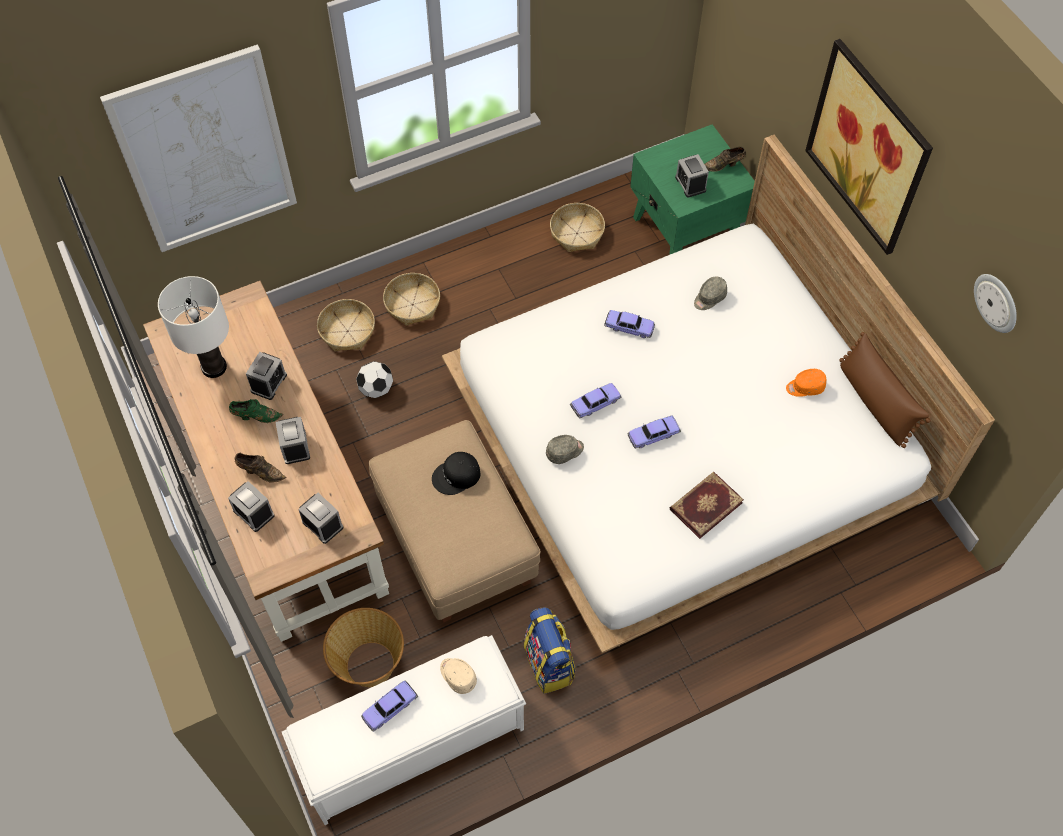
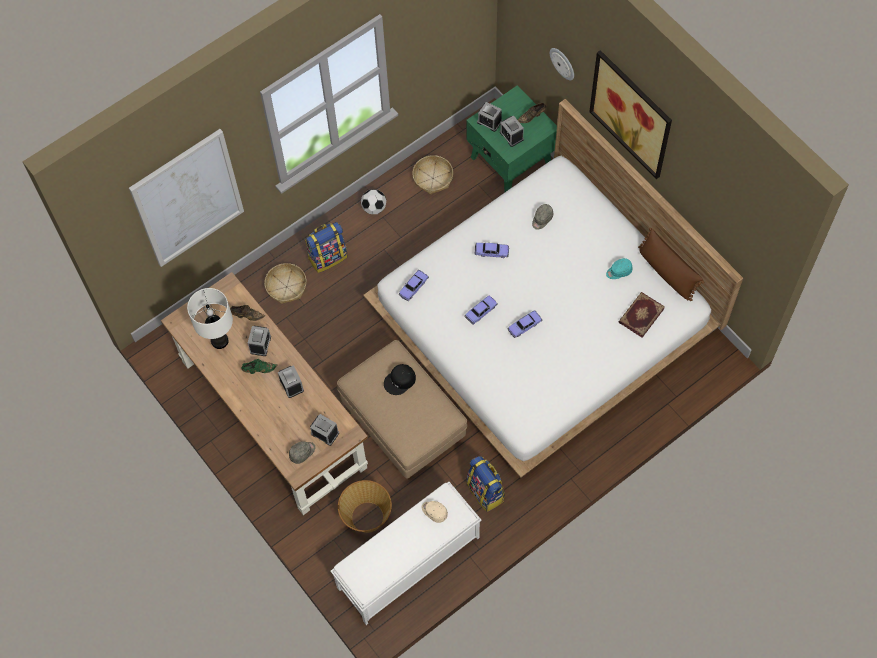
camera: 10 degrees left, 5 degrees up
alarm clock [228,481,275,532] -> alarm clock moved to [477,102,502,132]
brown shoe [234,453,287,482] -> brown shoe moved to [230,305,265,321]
football [356,361,393,398] -> football moved to [361,189,386,214]
toy car [361,681,418,732] -> toy car moved to [398,270,429,301]
basket [383,273,440,326] -> backpack [305,222,348,273]
grey cap [546,435,584,464] -> grey cap moved to [289,441,315,464]
book [670,472,744,539] -> book moved to [618,292,665,338]
orange cap [786,369,826,397] -> turquoise cap [606,258,632,279]
wall clock [974,274,1017,333] -> wall clock moved to [550,48,574,80]

